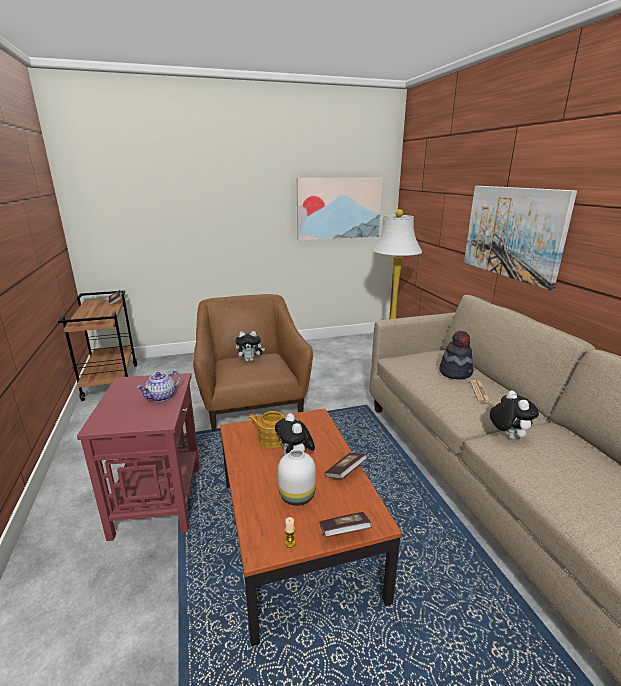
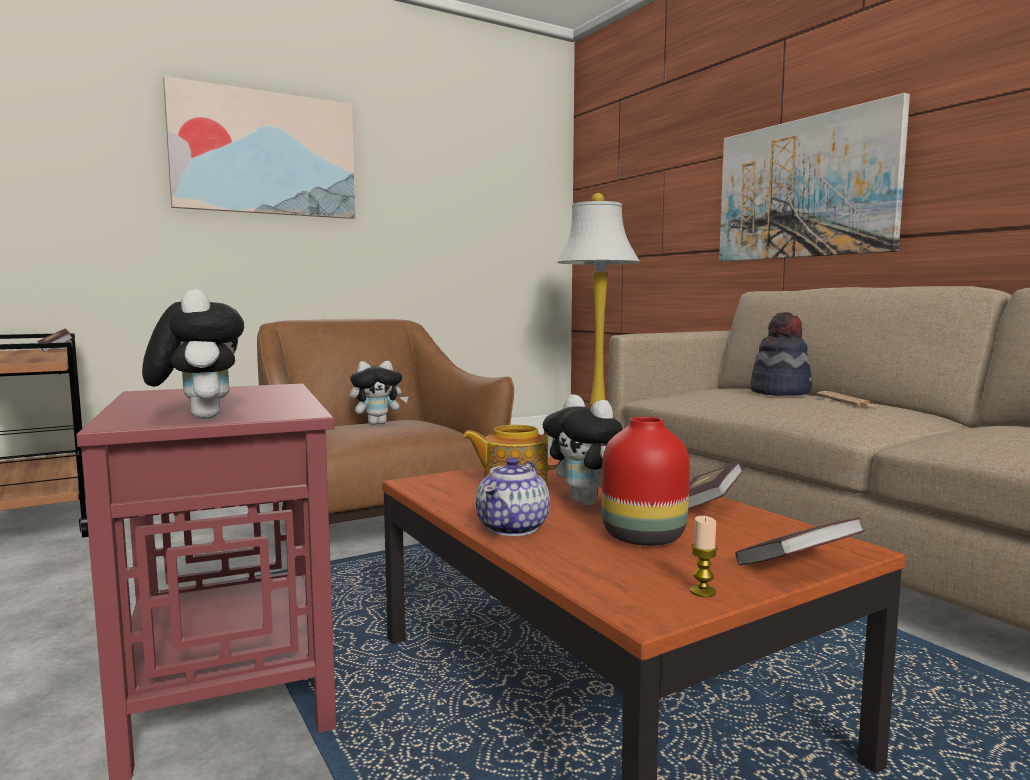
camera: 15 degrees left, 15 degrees down
teapot [137,371,180,402] -> teapot moved to [476,457,550,536]
white vase [278,449,316,506] -> red vase [602,417,690,546]
picture [297,178,382,241] -> picture moved to [163,76,356,219]
plush toy [490,390,539,440] -> plush toy moved to [142,289,244,419]

